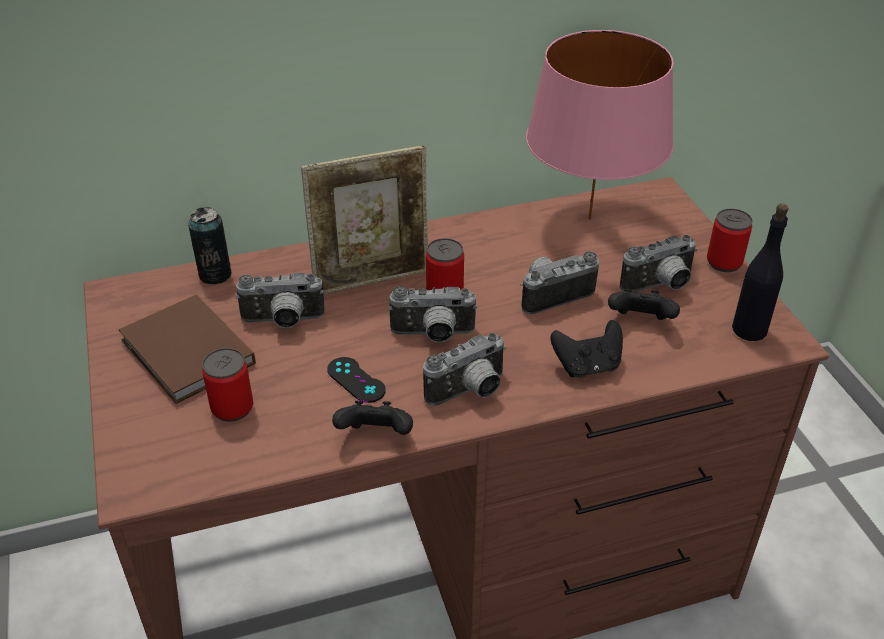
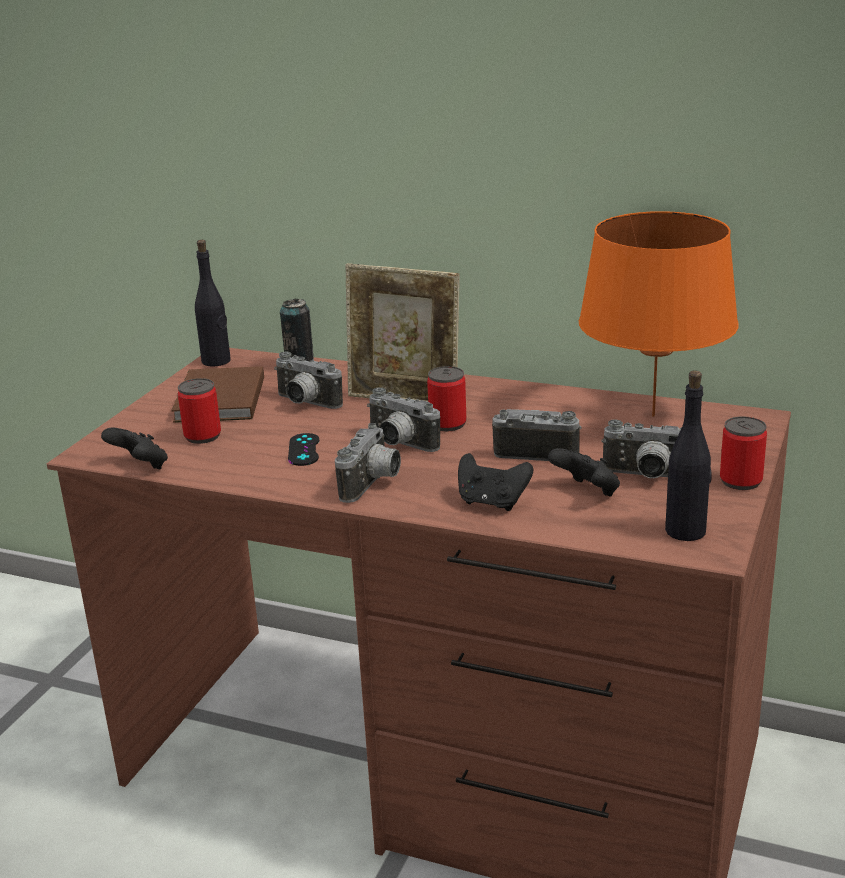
camera: 40 degrees right, 15 degrees down
black game controller [332,401,413,435] -> black game controller moved to [101,428,168,469]
camera [423,333,506,406] -> camera turned 75 degrees counterclockwise [335,423,401,503]
pink table lamp [526,30,674,220] -> orange table lamp [579,211,739,417]
none -> black bottle [195,240,231,367]

